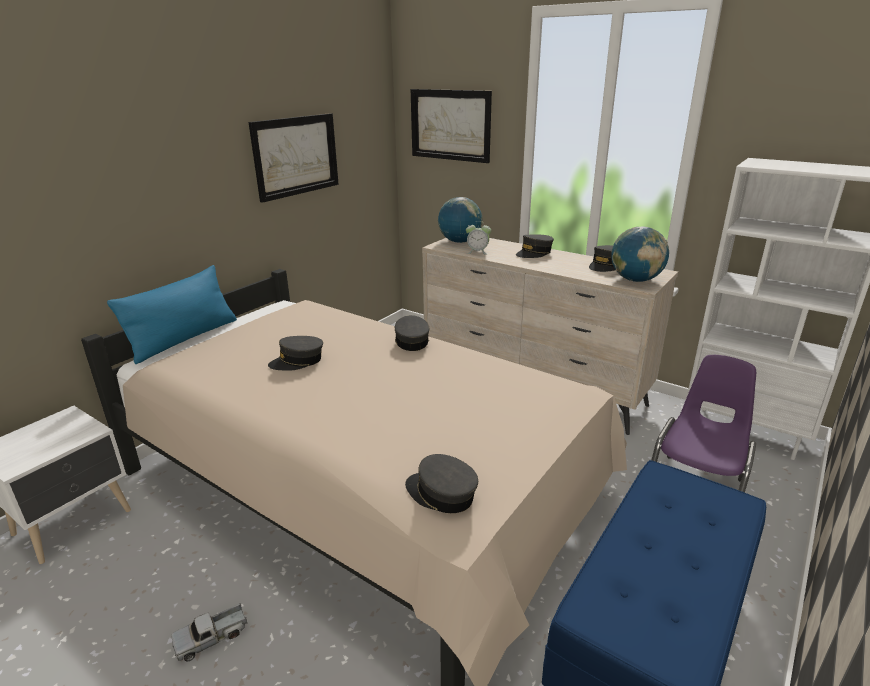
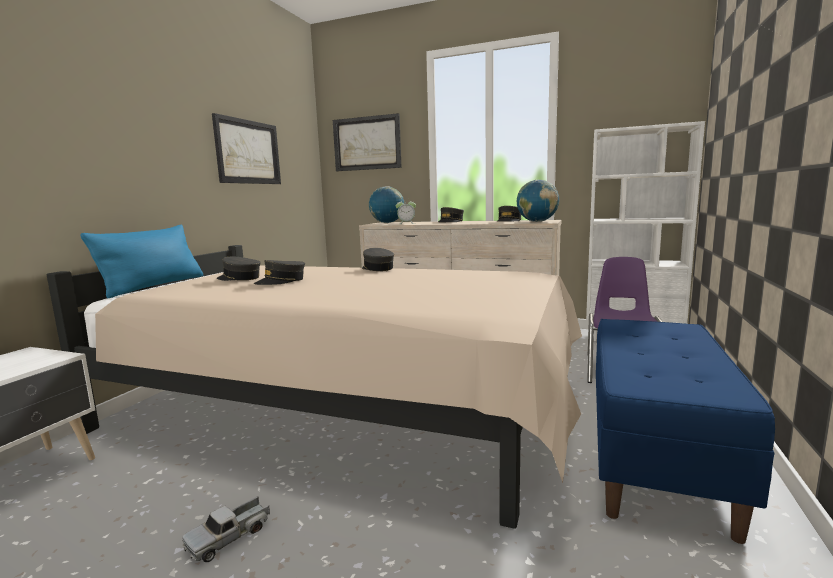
camera: 15 degrees left, 15 degrees down
grey cap [405,454,478,513] -> grey cap moved to [217,257,261,281]

